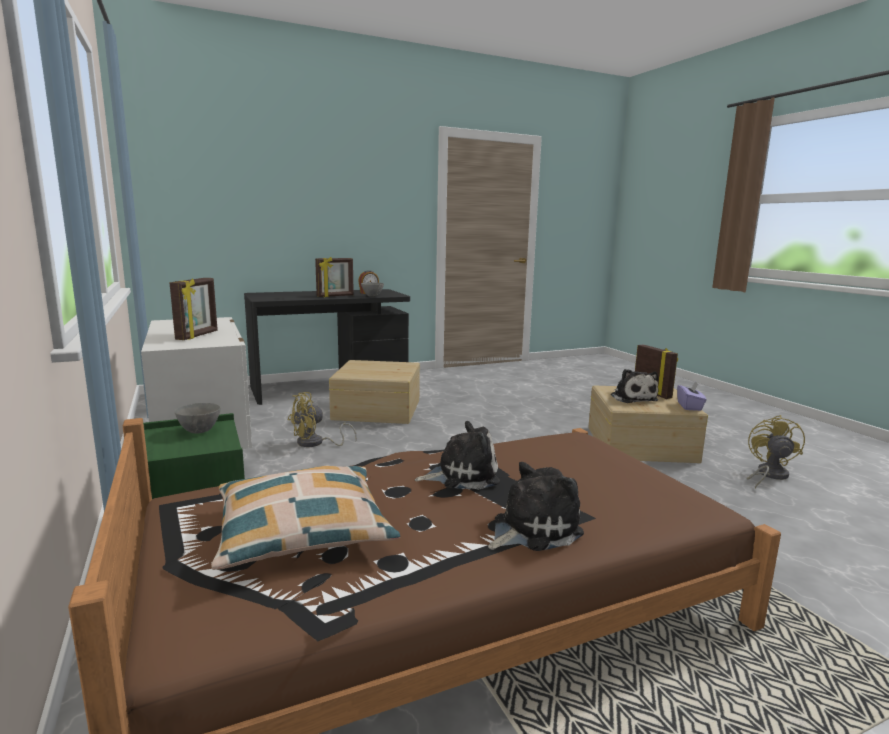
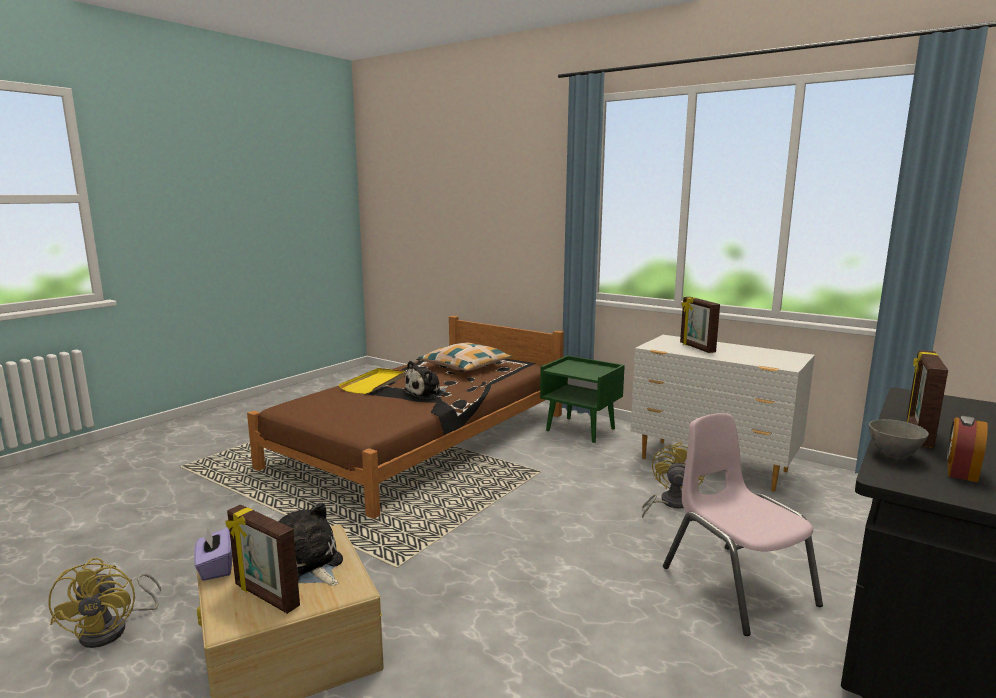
camera: 150 degrees right, 0 degrees up
grey bowl [175,403,221,434] -> none
beige storage box [329,360,420,424] -> pink chair [663,413,823,636]
plush toy [488,462,584,551] -> yellow tray [339,368,406,394]

